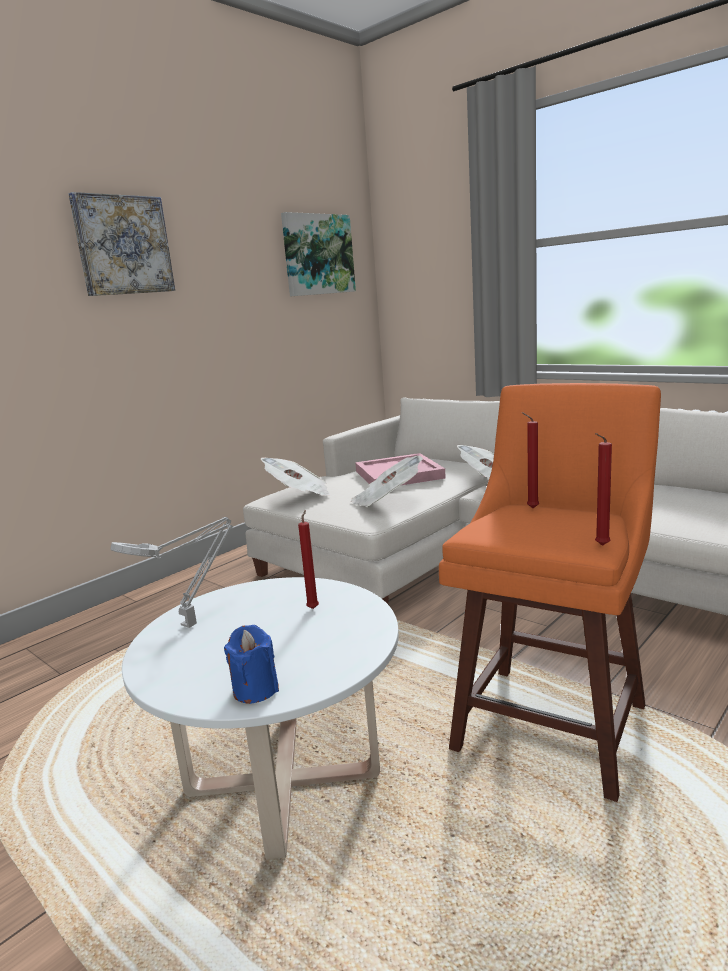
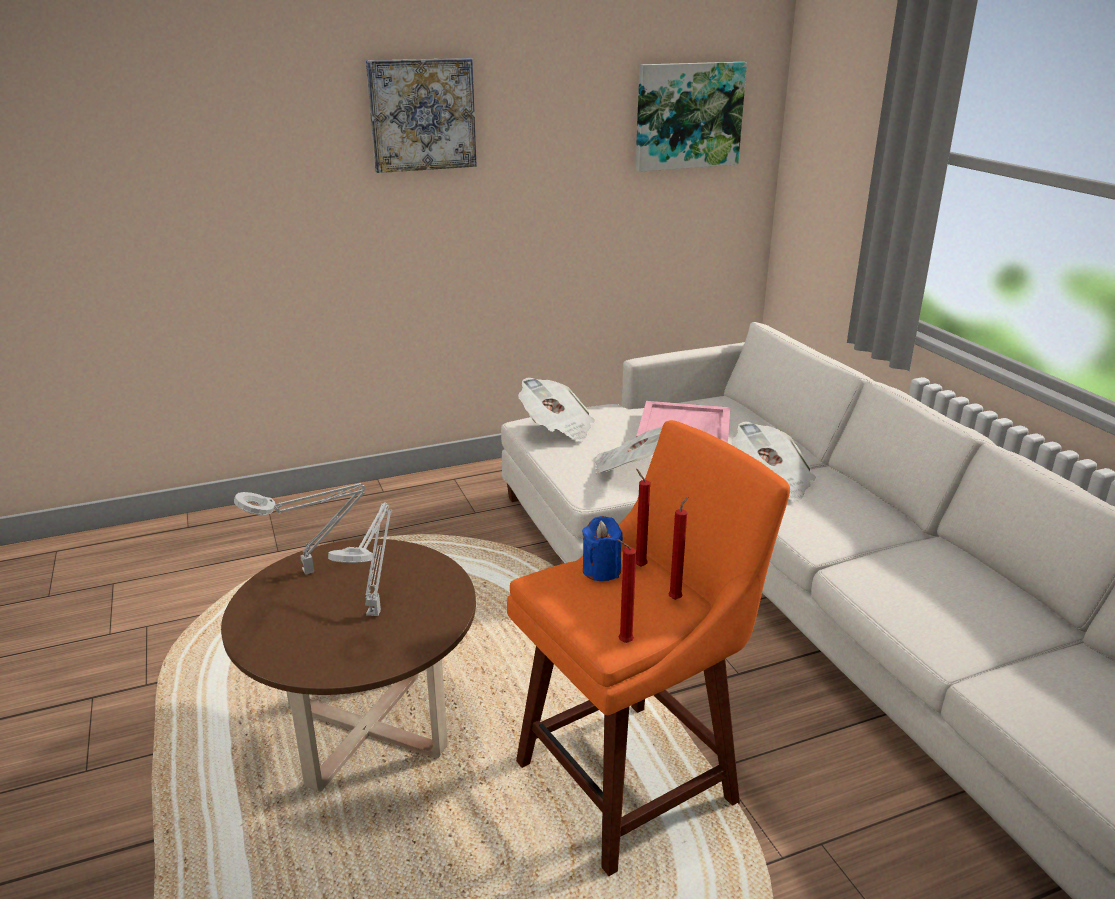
camera: 25 degrees right, 10 degrees up
white coffee table [122,577,399,860] -> brown coffee table [221,539,476,792]
blue candle [224,625,279,704] -> blue candle moved to [582,516,623,581]
red candle [298,510,319,609] -> red candle moved to [668,497,688,600]
none -> grey table lamp [328,502,392,616]

